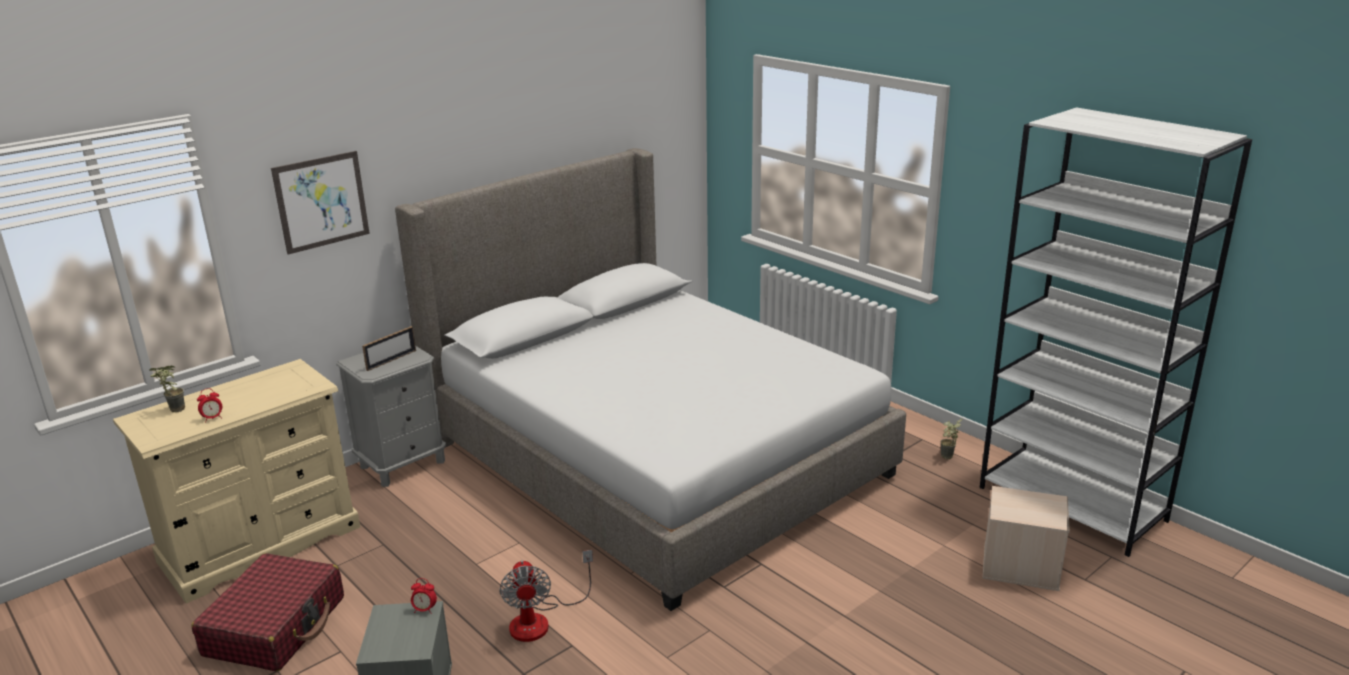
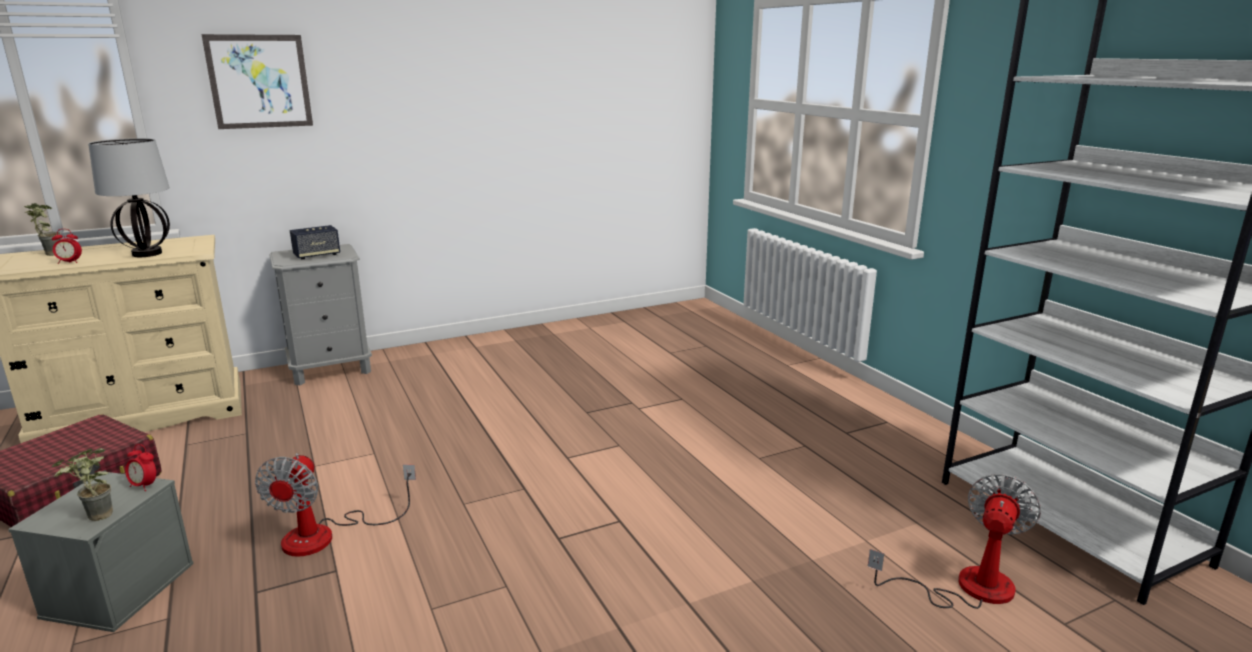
camera: 15 degrees right, 5 degrees down
picture frame [362,326,416,371] -> speaker [290,225,340,260]
bed [395,148,906,611] -> none
potted plant [940,419,962,459] -> potted plant moved to [52,448,113,521]
beige storage box [982,486,1070,591] -> fan [868,474,1041,609]
none -> table lamp [88,138,170,257]

